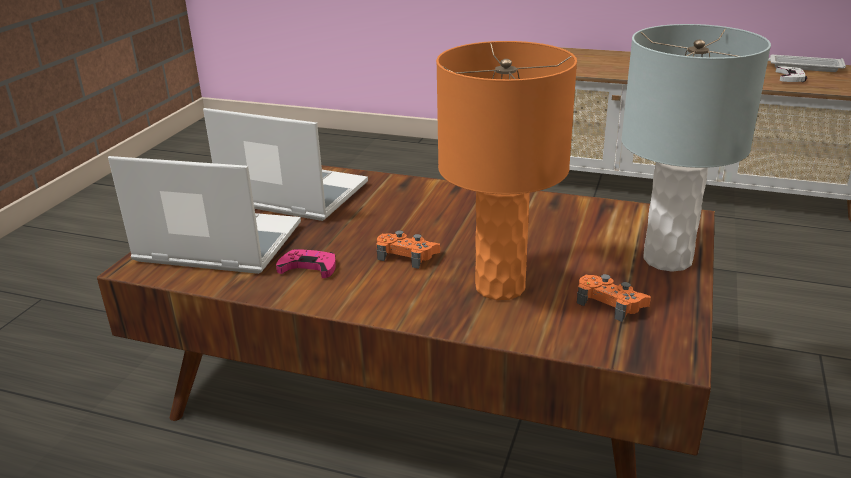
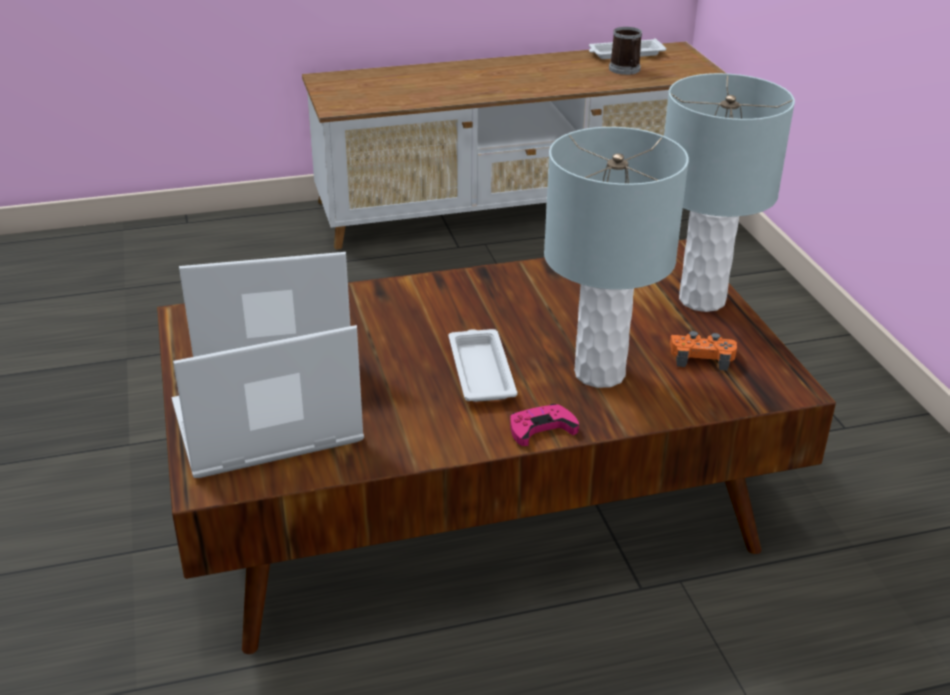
camera: 35 degrees left, 5 degrees up
pink game controller [276,249,336,278] -> pink game controller moved to [510,404,579,446]
orange game controller [376,230,440,269] -> white tray [449,329,518,402]
orange table lamp [436,41,577,300] -> grey table lamp [544,127,689,388]
white game controller [776,66,807,82] -> mug [609,27,642,75]

